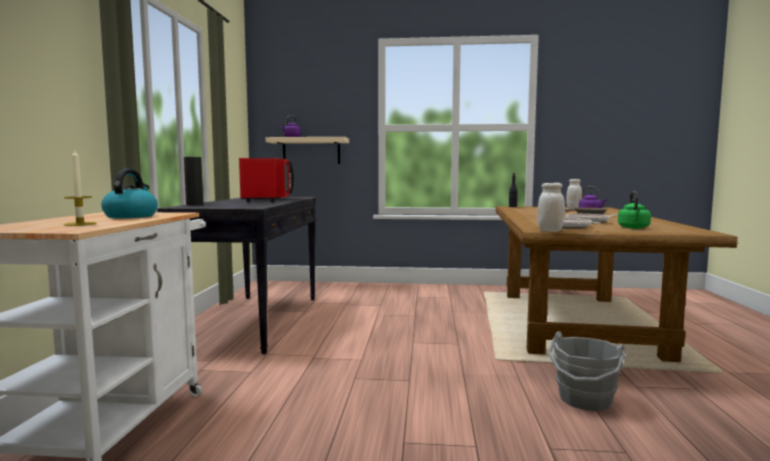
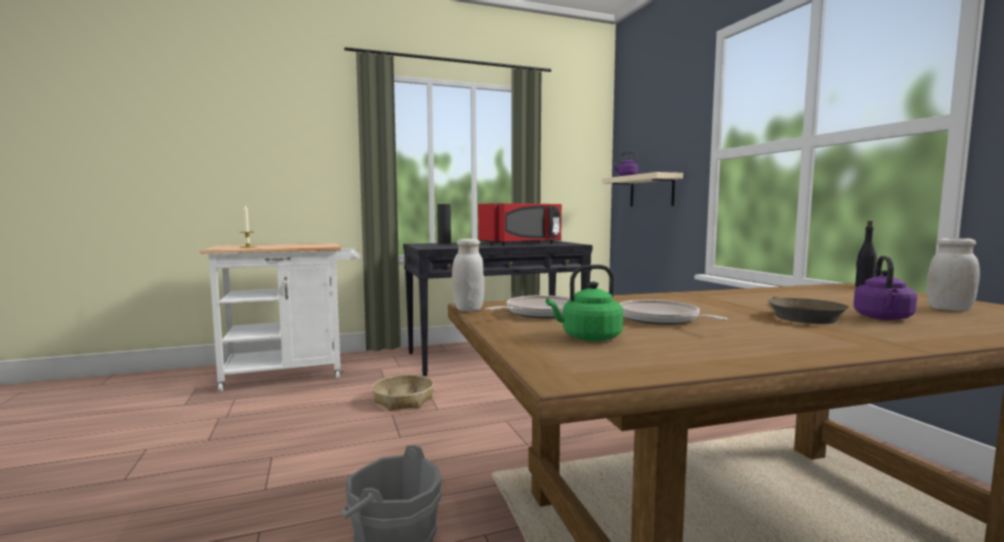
camera: 65 degrees right, 0 degrees up
kettle [101,169,158,218] -> none
none -> basket [372,374,434,411]

